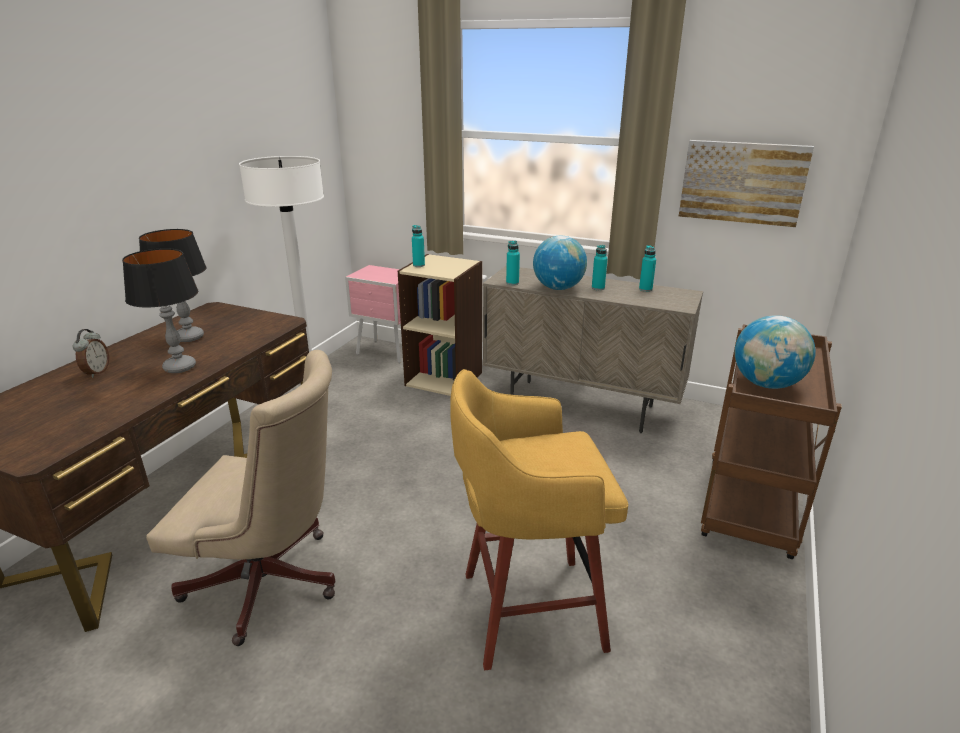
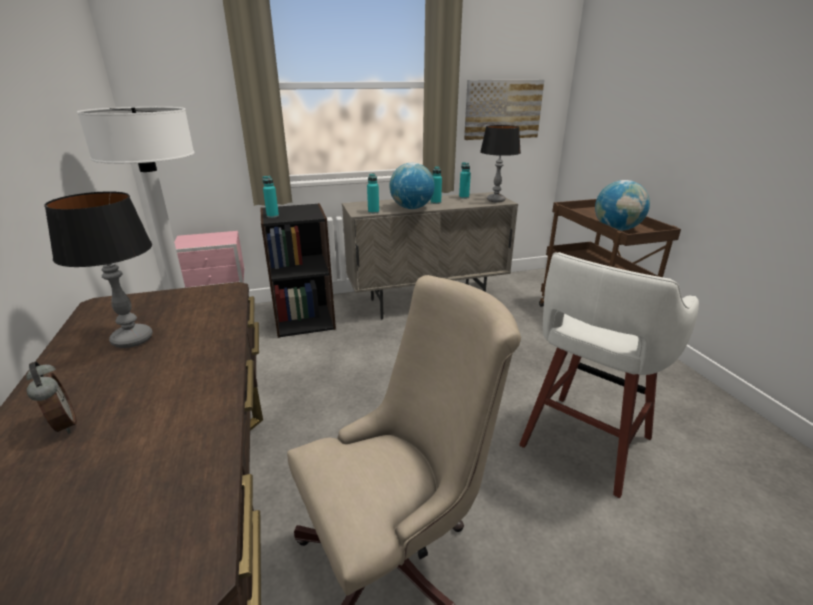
camera: 40 degrees left, 0 degrees up
table lamp [122,248,198,373] -> table lamp moved to [480,125,521,203]
beige bookcase [398,254,482,396] -> black bookcase [260,203,336,338]
yellow stool [450,369,628,670] -> white stool [519,252,699,498]

